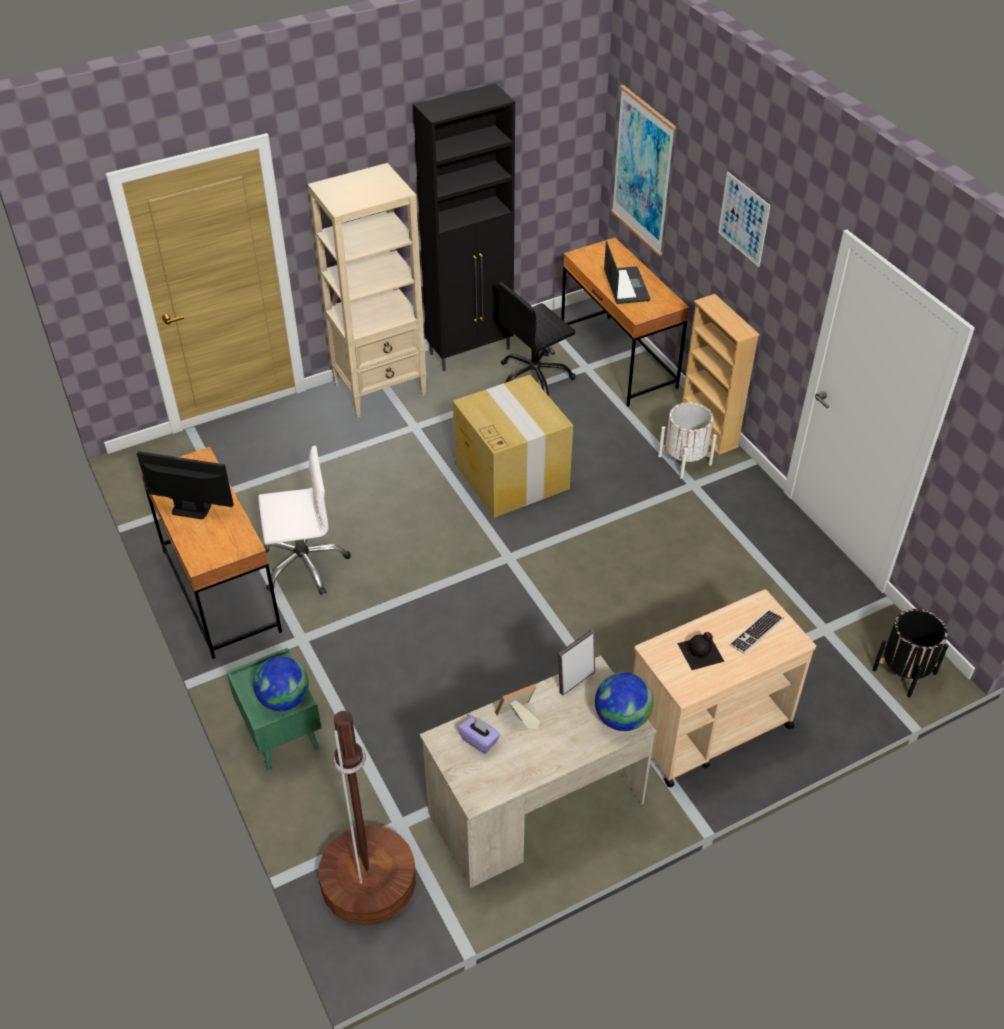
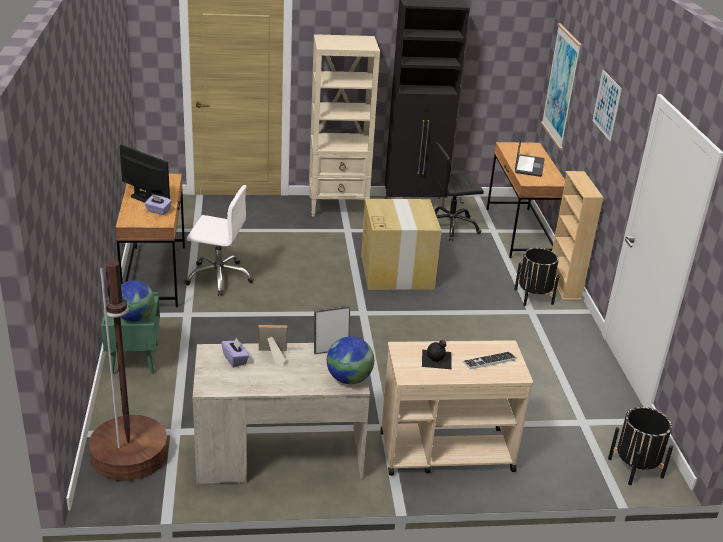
camera: 20 degrees right, 15 degrees down
white planter [658,402,717,479] -> black planter [514,248,559,306]
none -> purple tissue box [145,195,172,215]

